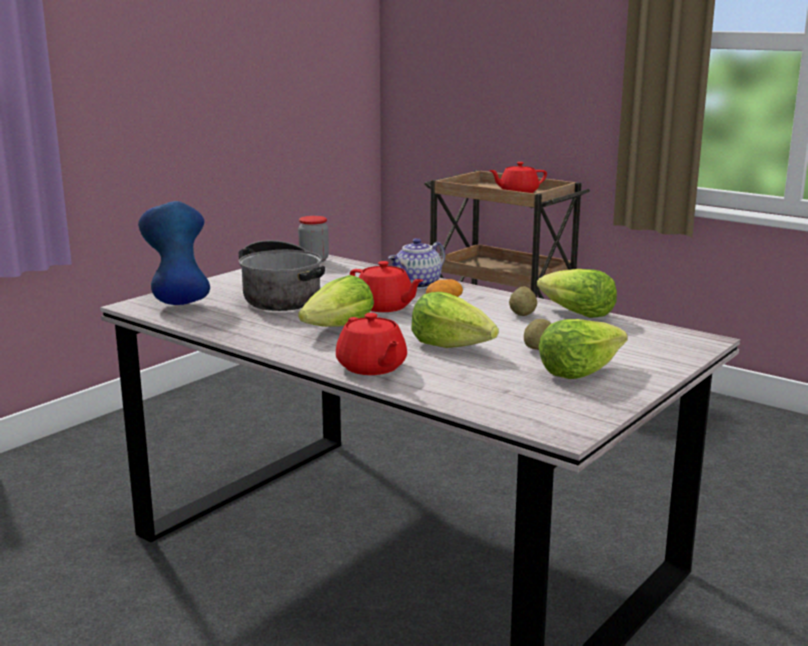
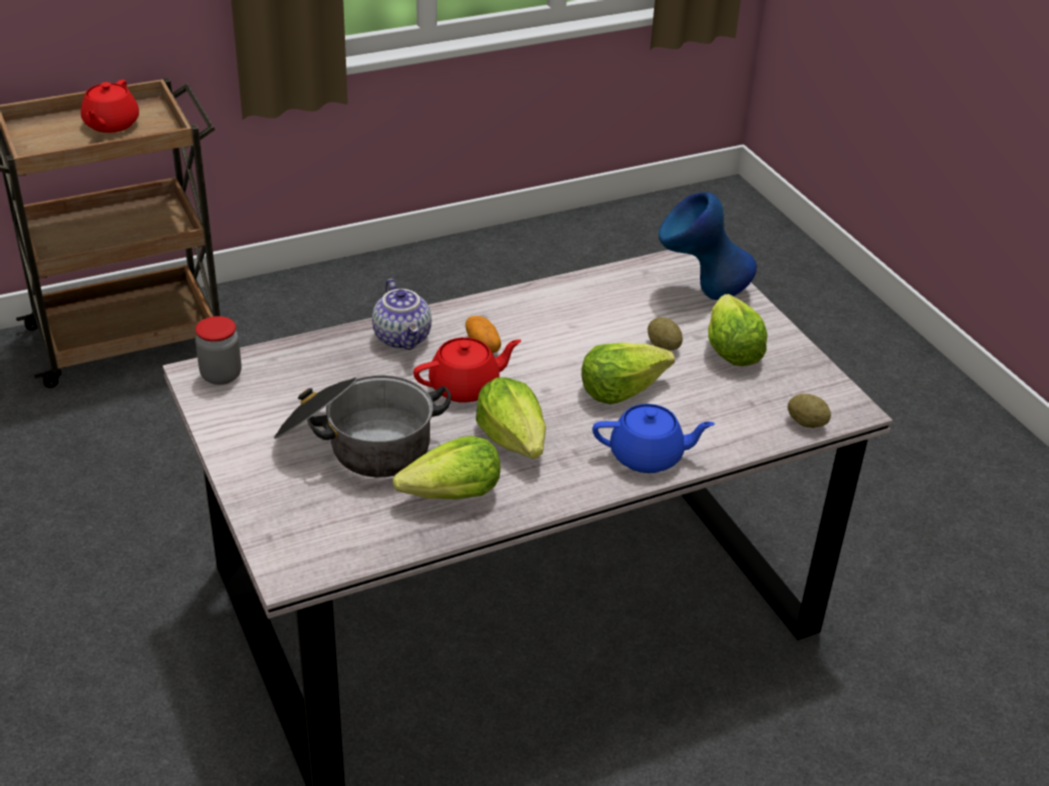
camera: 65 degrees left, 20 degrees up
blue vase [138,201,210,305] -> blue vase moved to [658,192,757,300]
red teapot [336,313,407,375] -> blue teapot [592,404,715,473]
potato [509,287,537,316] -> potato moved to [787,394,831,428]
lettuce [537,269,617,318] -> lettuce moved to [393,436,501,499]

